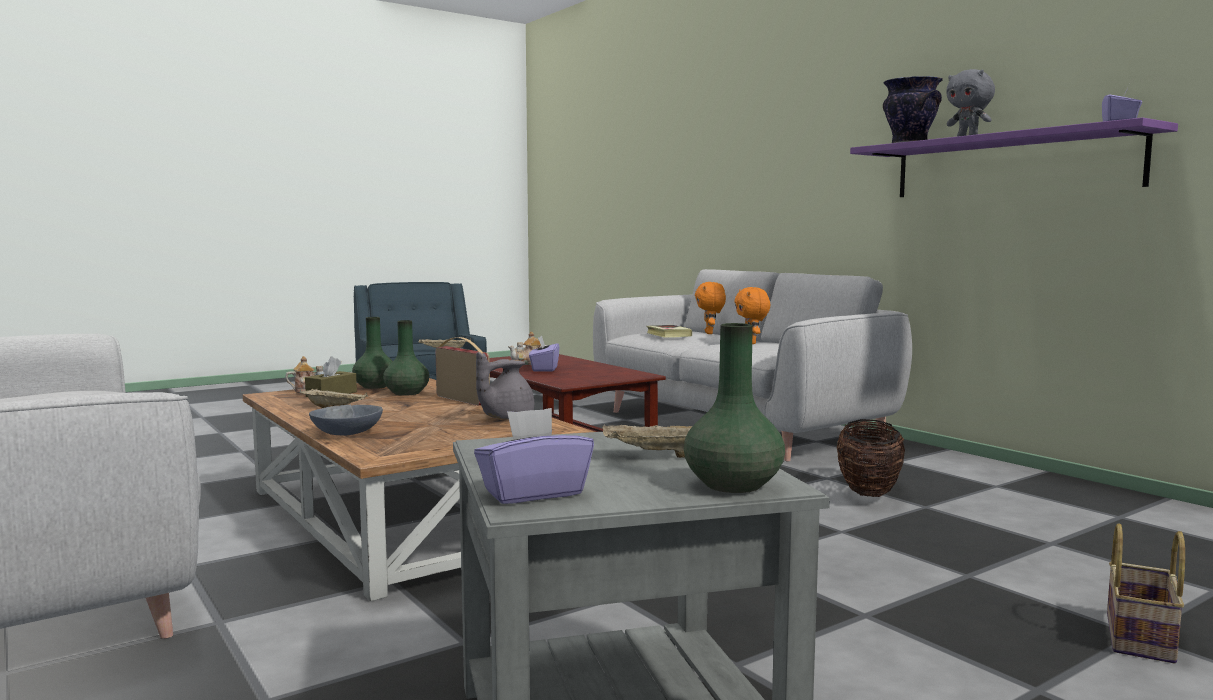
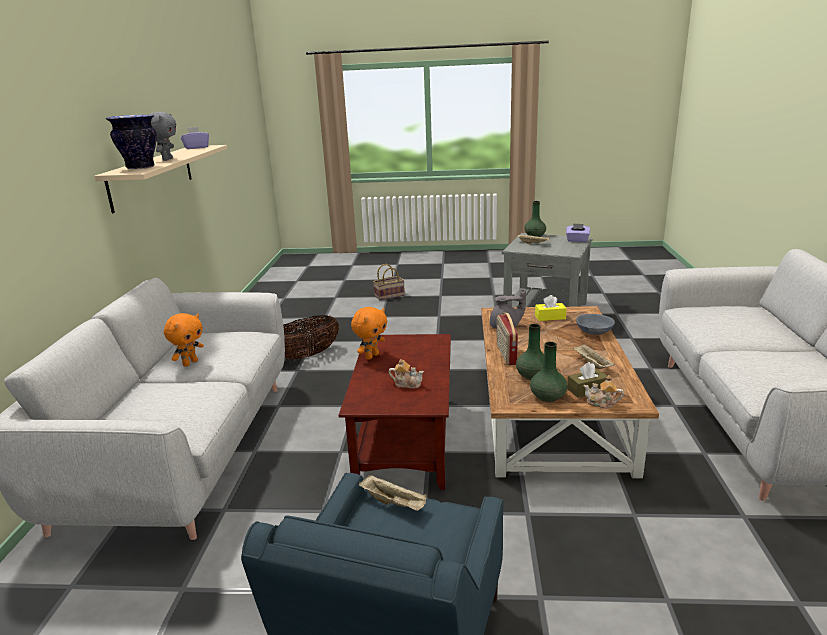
camera: 140 degrees left, 15 degrees up
purple tissue box [529,336,560,372] -> none
book [646,325,692,338] -> none
orange plush toy [695,282,726,334] -> orange plush toy moved to [351,307,387,360]
purple shelf [850,117,1178,197] -> beige shelf [94,145,227,213]
none -> yellow tissue box [535,295,567,321]

